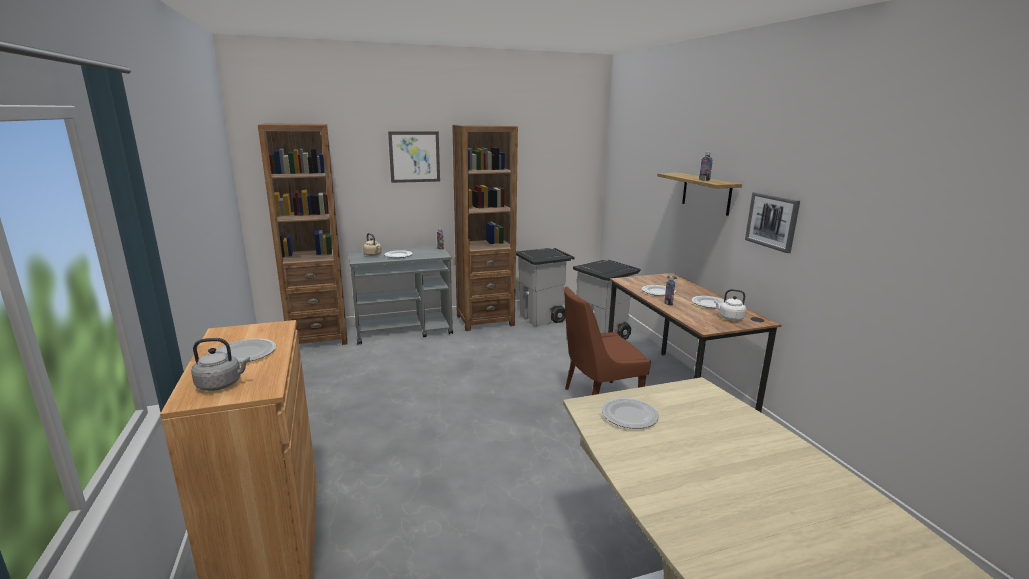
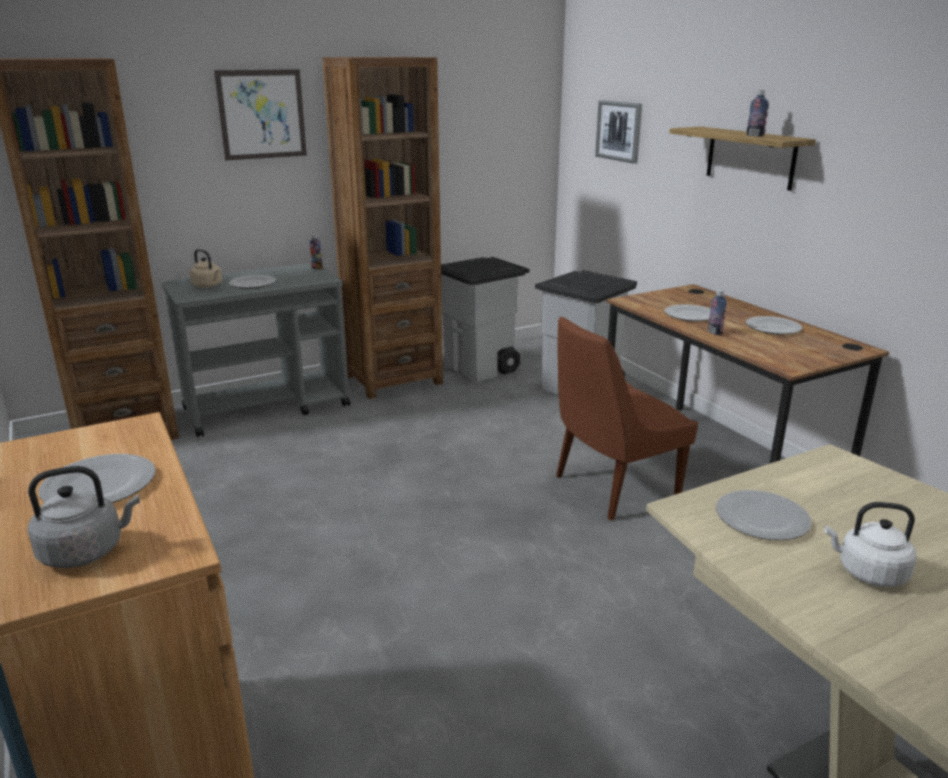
camera: 10 degrees left, 5 degrees up
white kettle [714,289,747,321] -> white kettle moved to [825,502,917,587]
picture [745,192,800,253] -> picture moved to [595,100,642,164]

